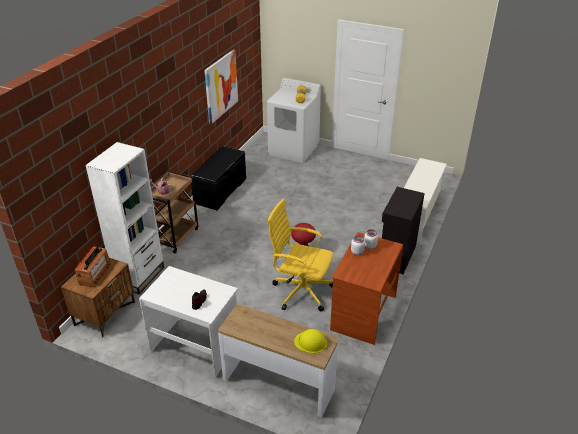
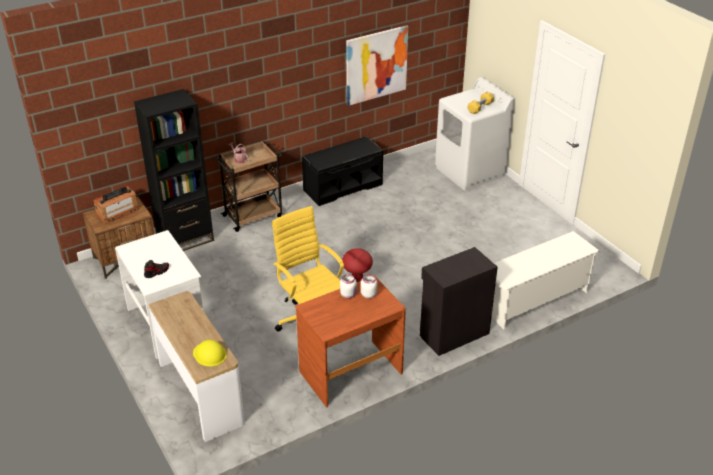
camera: 35 degrees right, 0 degrees up
white bookcase [85,142,164,294] -> black bookcase [134,89,214,251]

